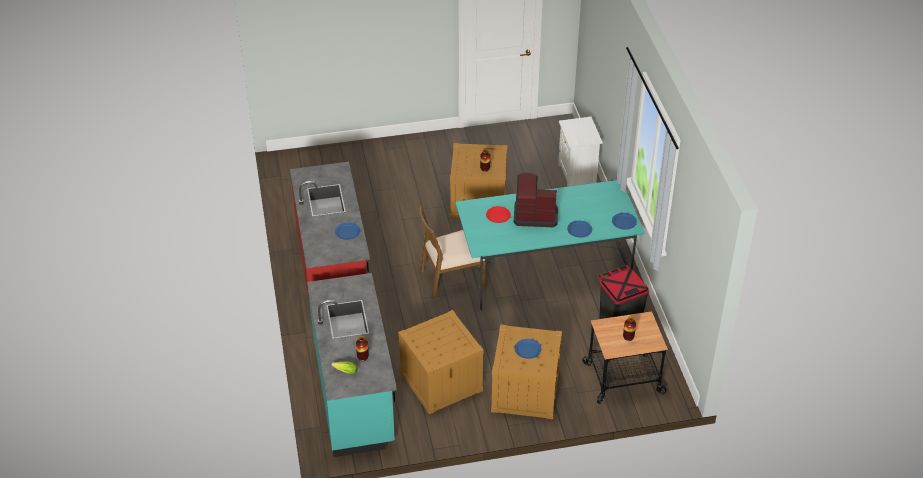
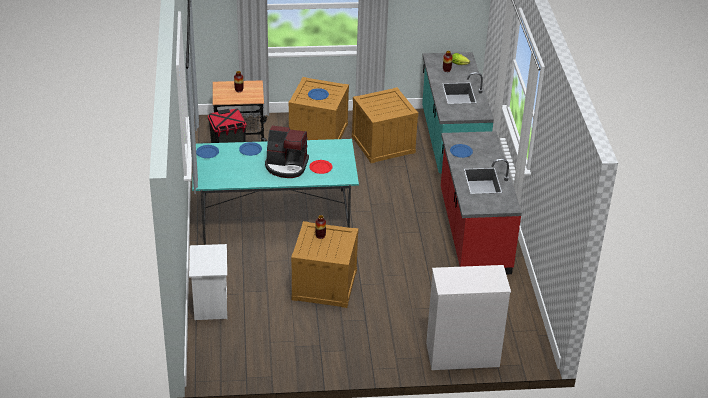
camera: 175 degrees left, 5 degrees down
brown chair [418,205,486,298] -> none
none -> white dresser [426,265,511,370]

